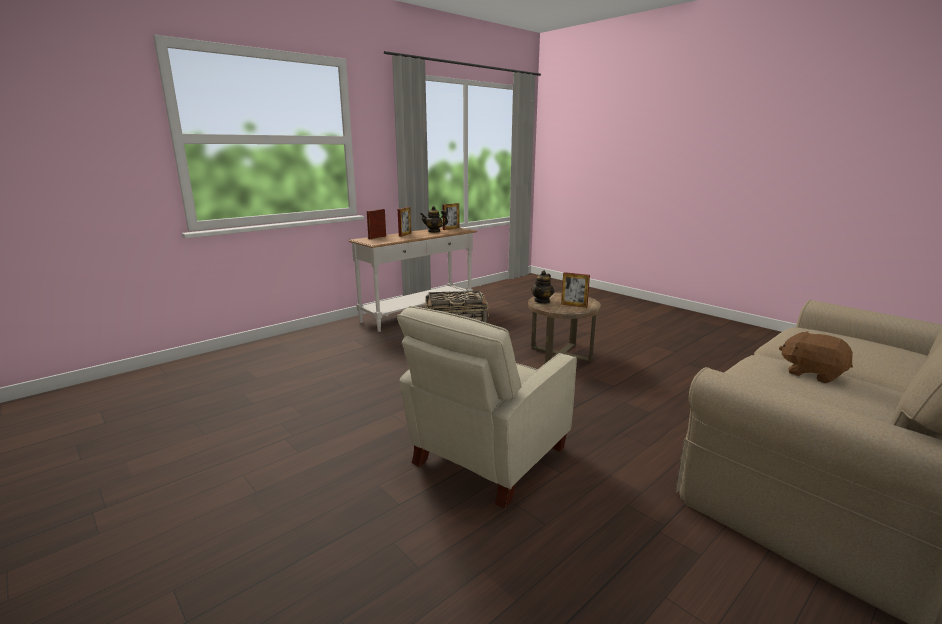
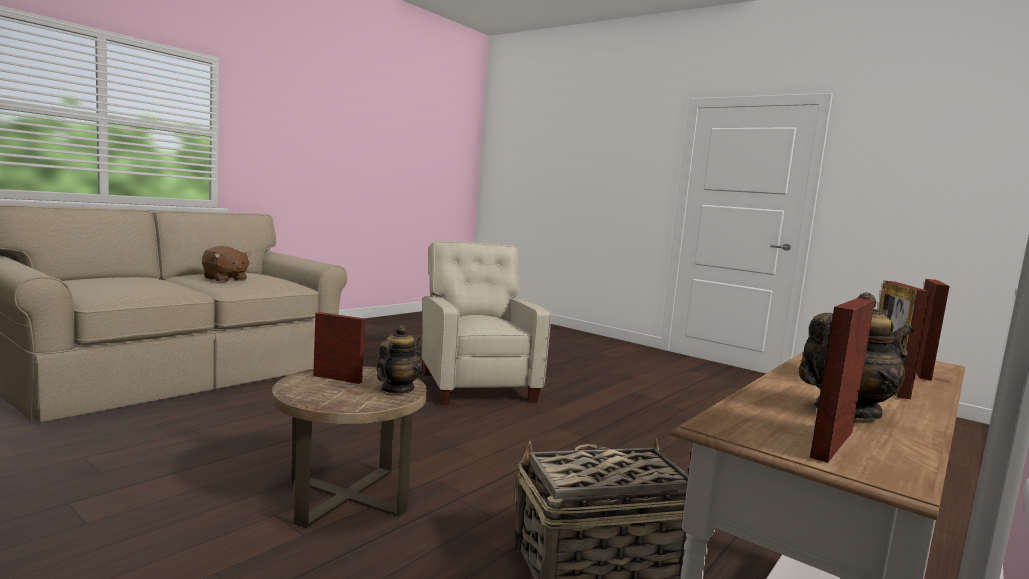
camera: 170 degrees right, 10 degrees down
beige armchair [397,306,577,509] -> beige armchair turned 45 degrees counterclockwise [421,241,551,405]

